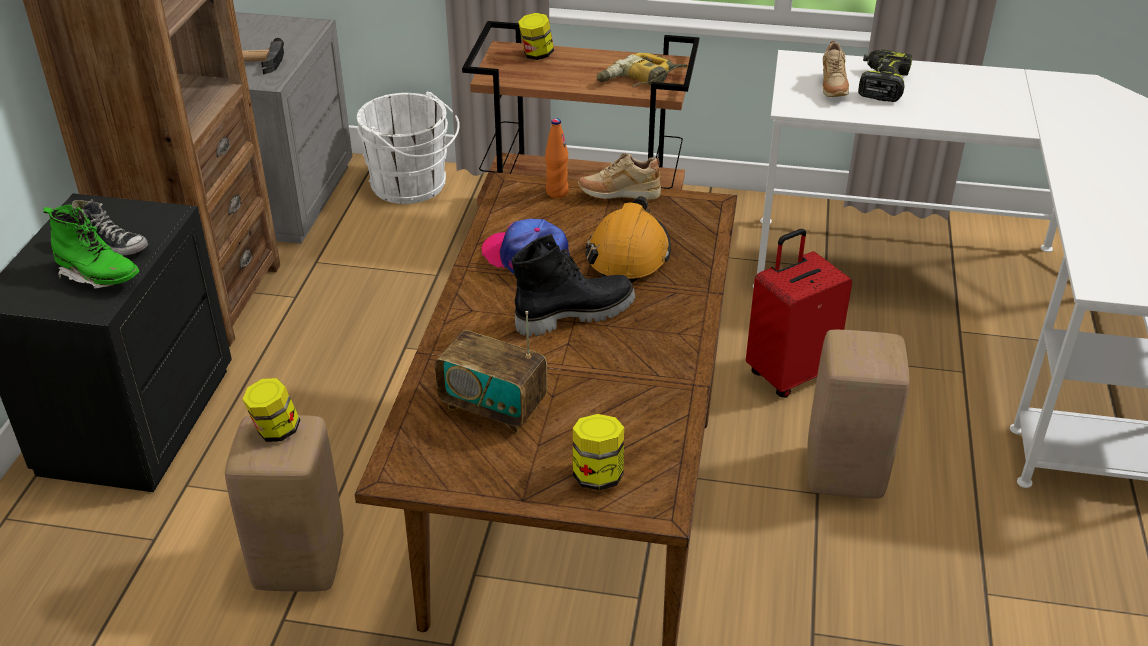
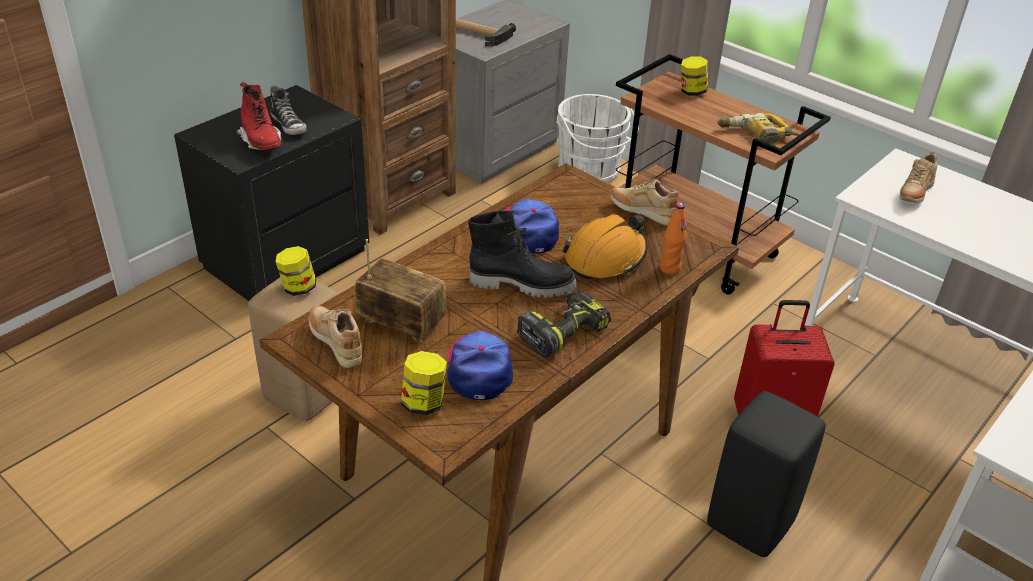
camera: 30 degrees right, 0 degrees up
green boot [43,204,139,289] -> red boot [237,82,281,150]
radio [435,311,547,433] -> radio turned 150 degrees clockwise [354,239,446,343]
orange bottle [545,118,569,198] -> orange bottle moved to [660,203,687,275]
beige stool [807,330,910,499] -> black stool [707,391,826,557]
power drill [858,49,912,102] -> power drill moved to [517,291,611,358]
none -> beige shoe [308,305,362,368]
none -> cap [447,330,513,400]

